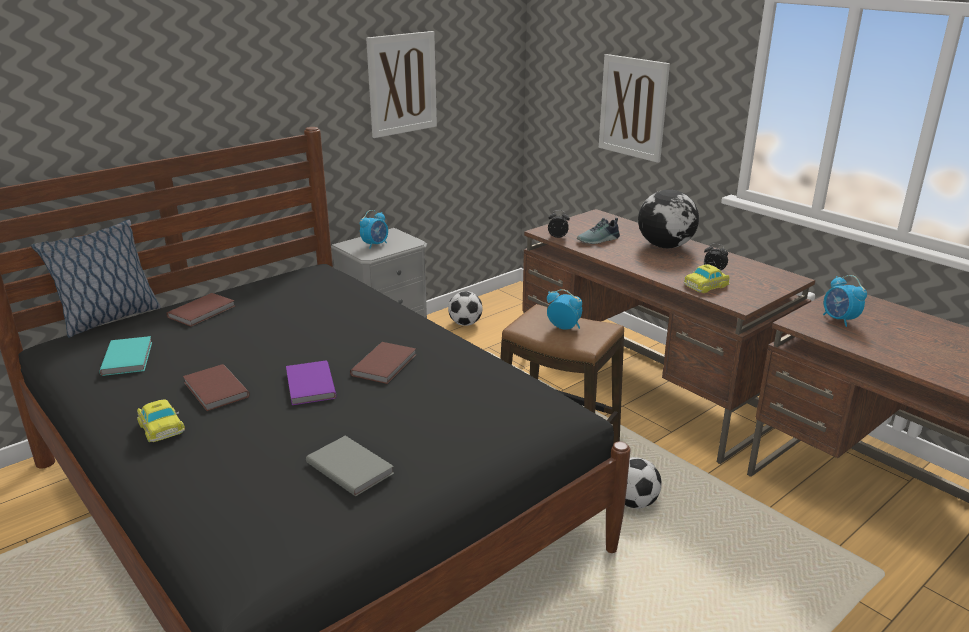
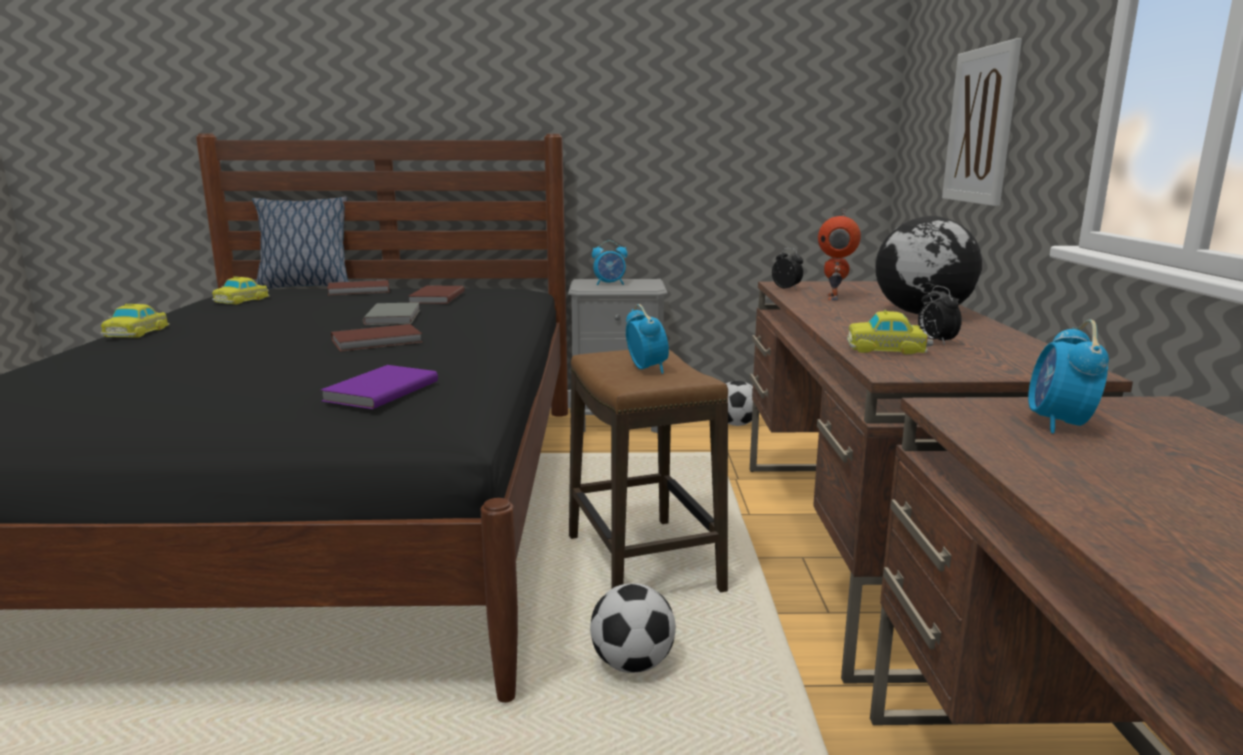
camera: 40 degrees right, 10 degrees down
turquoise book [99,336,152,376] -> toy car [212,276,269,305]
brown book [183,364,250,411] -> brown book moved to [409,285,465,304]
purple book [286,360,336,405] -> purple book moved to [321,365,438,409]
grey book [306,436,394,496] -> grey book moved to [363,302,420,325]
picture [366,31,437,138] -> none
shoe [577,218,620,244] -> toy robot [818,208,861,301]

